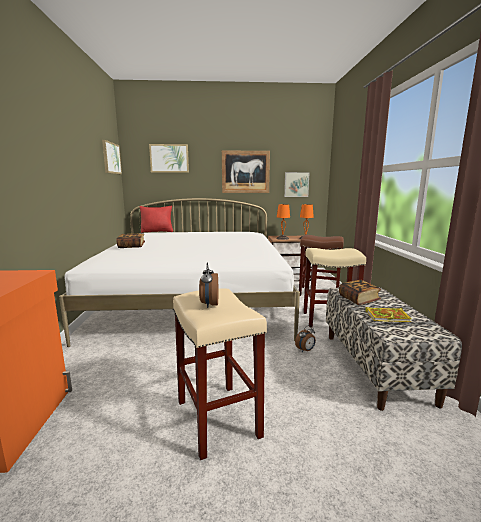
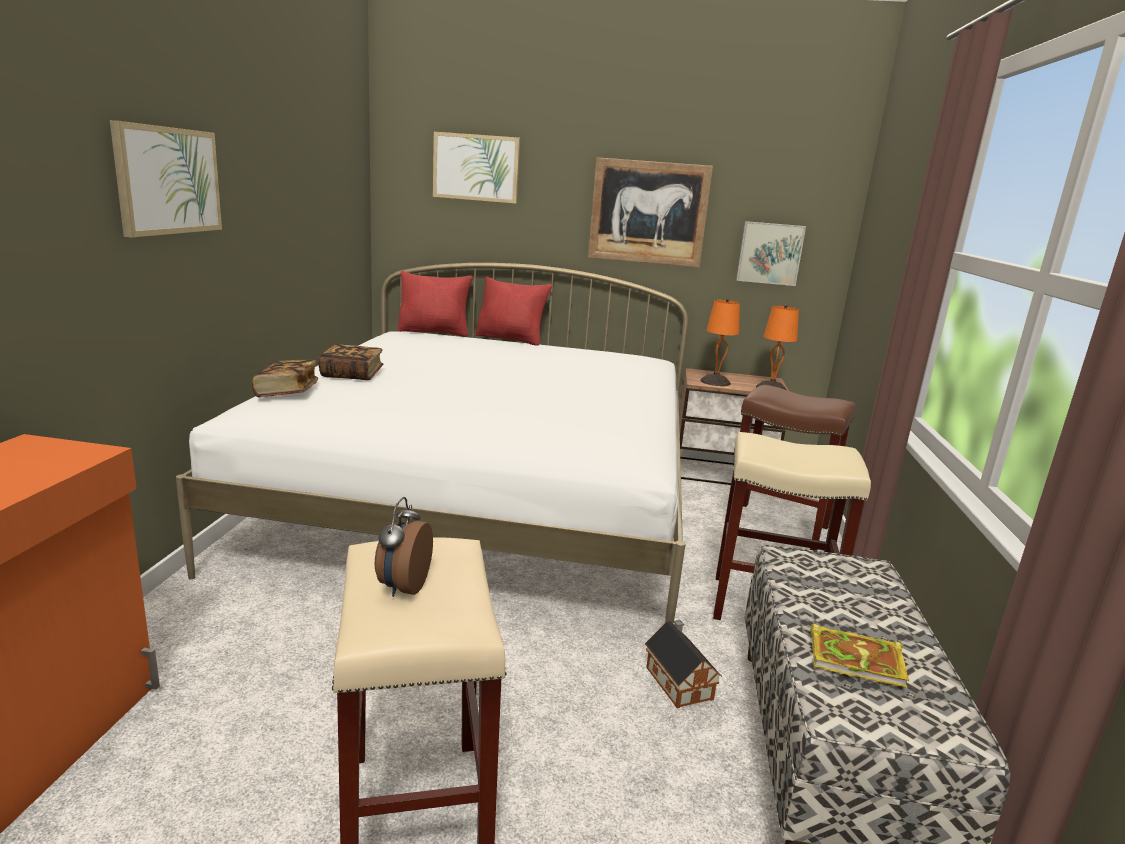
camera: 10 degrees right, 5 degrees up
picture [102,140,122,174] -> picture moved to [110,120,222,238]
alarm clock [295,325,316,352] -> toy house [645,620,722,709]
book [339,280,381,305] -> book moved to [252,360,318,397]
none -> red pillow [475,277,552,346]

